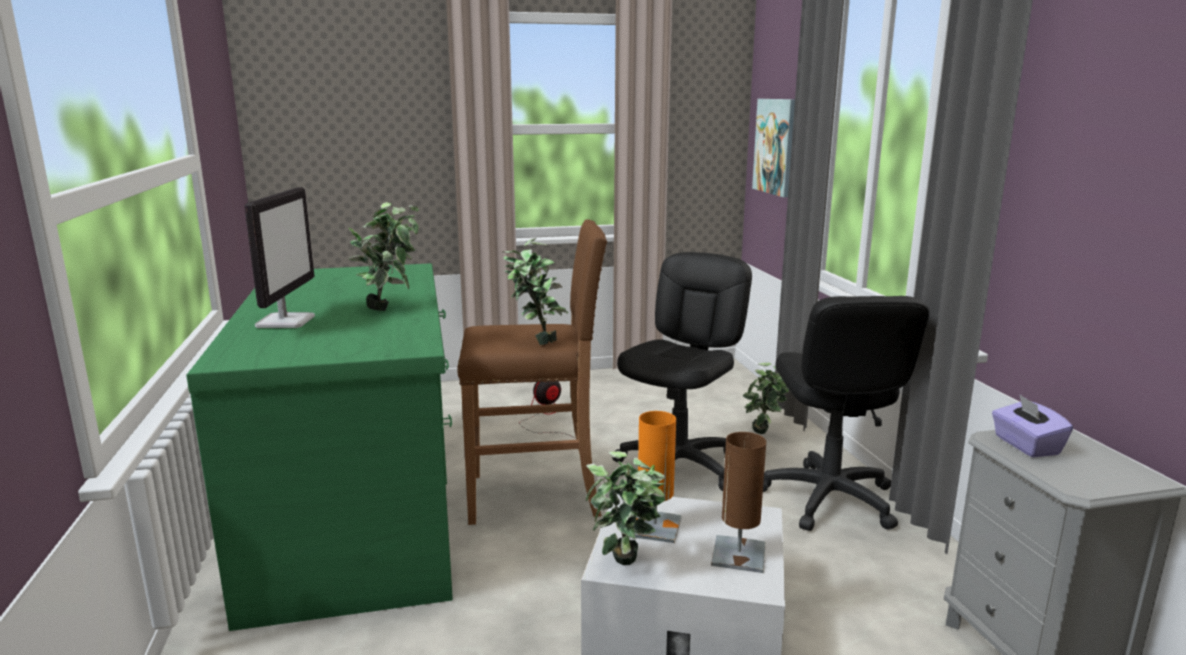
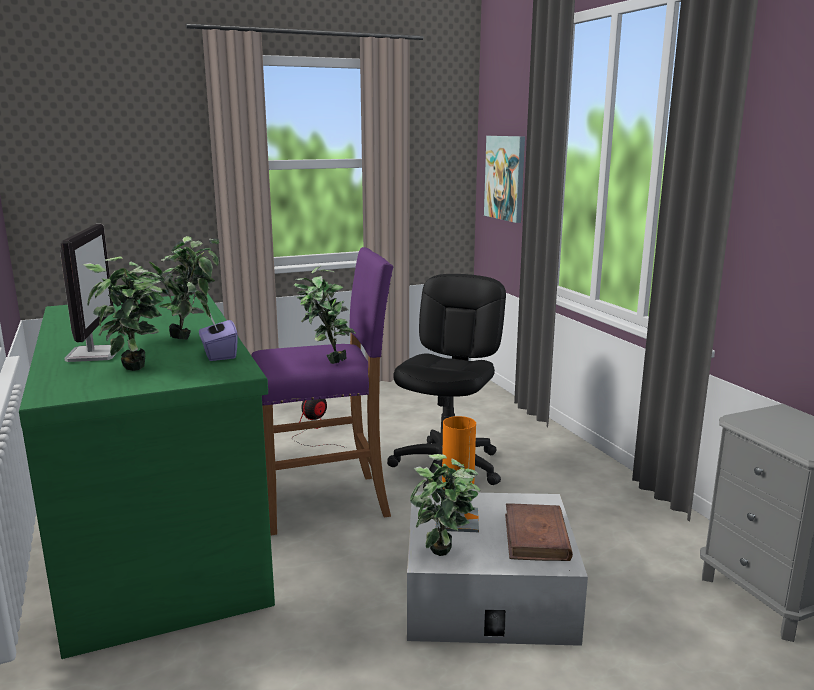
camera: 10 degrees left, 0 degrees up
brown stool [457,220,607,525] -> purple stool [251,247,393,535]
brown table lamp [711,432,766,573] -> brown book [505,504,573,561]
potted plant [743,362,789,434] -> potted plant moved to [83,256,164,371]
black office chair [763,296,929,531] -> none
purple tissue box [992,394,1073,457] -> purple tissue box moved to [199,313,238,361]

